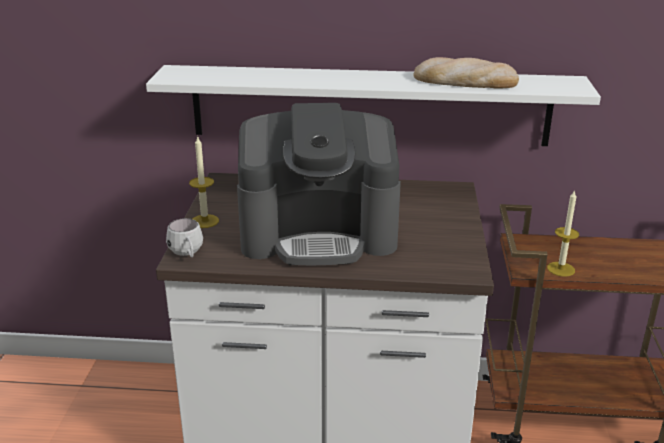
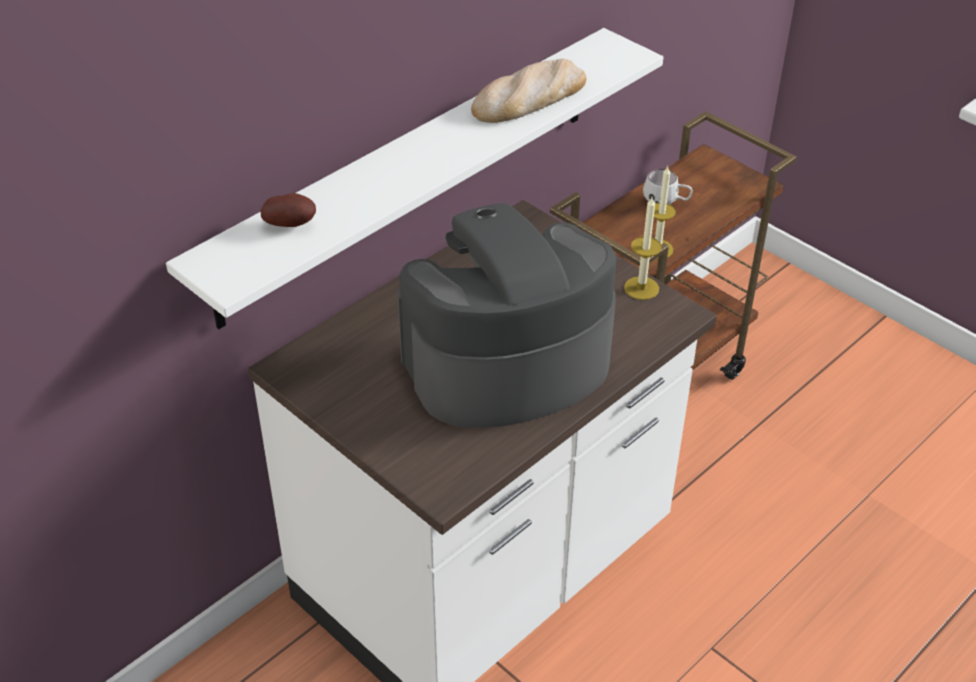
camera: 50 degrees left, 15 degrees up
white mug [166,218,203,257] -> white mug moved to [643,169,693,204]
candle [189,137,219,228] -> candle moved to [624,197,662,300]
coffee machine [237,103,401,265] -> coffee machine turned 150 degrees counterclockwise [397,203,616,428]
none -> potato [260,193,316,227]

